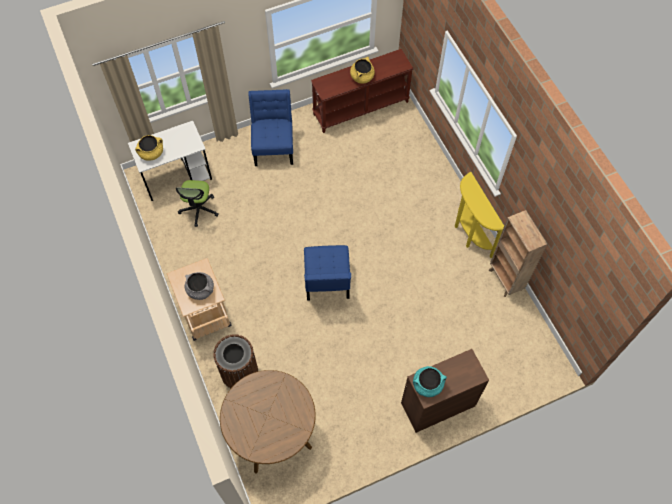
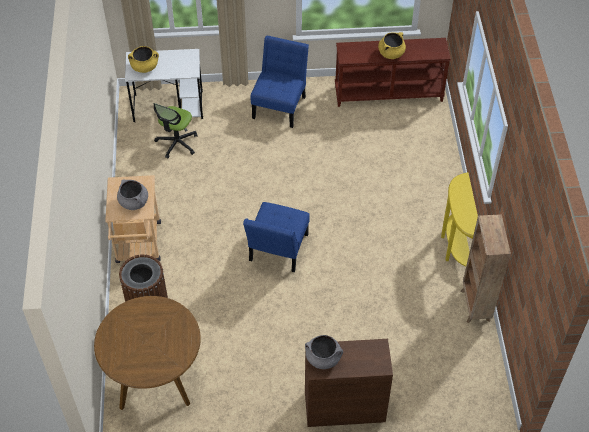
camera: 20 degrees right, 10 degrees down
turquoise cooking pot [413,366,447,397] -> grey cooking pot [305,335,343,369]

